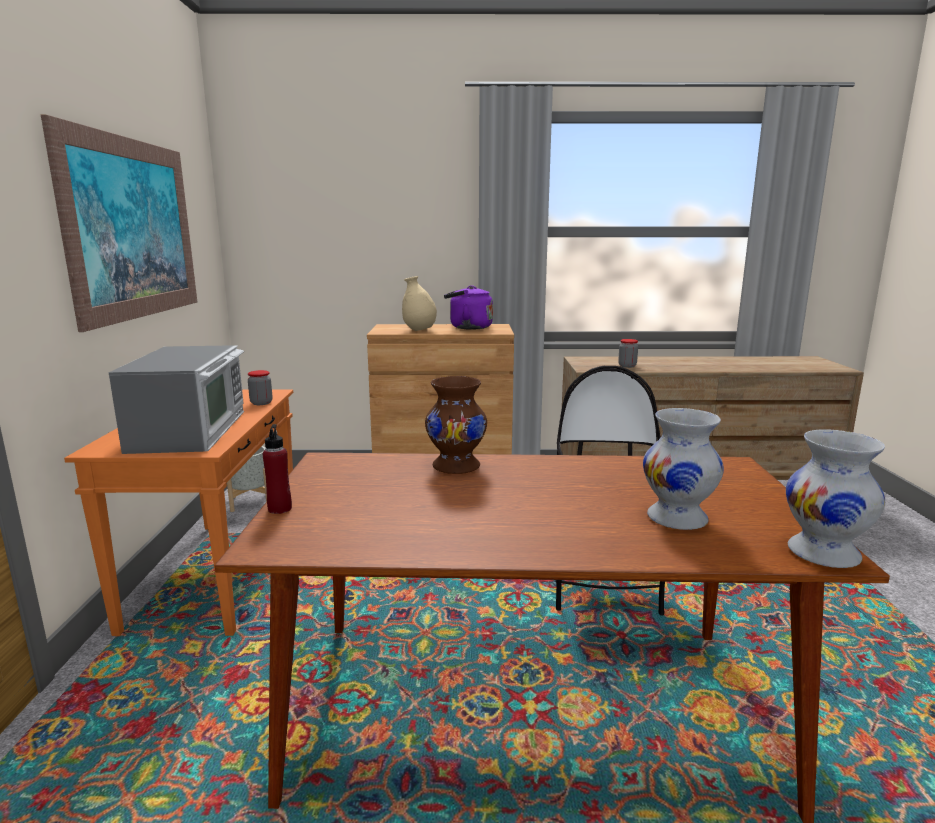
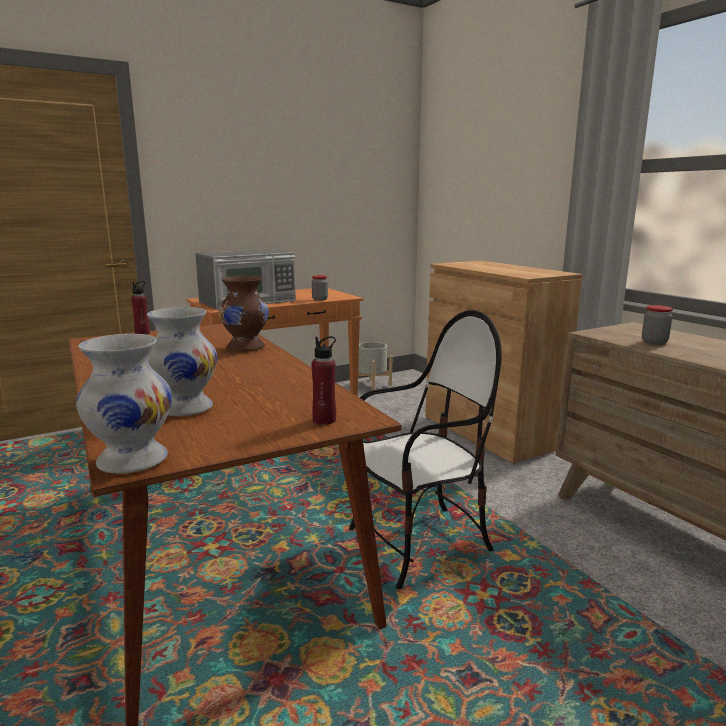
camera: 60 degrees right, 0 degrees up
picture [41,114,197,332] -> none
beige vase [402,276,437,331] -> none
purple kettle [444,285,493,330] -> none
none -> red bottle [311,336,336,425]

